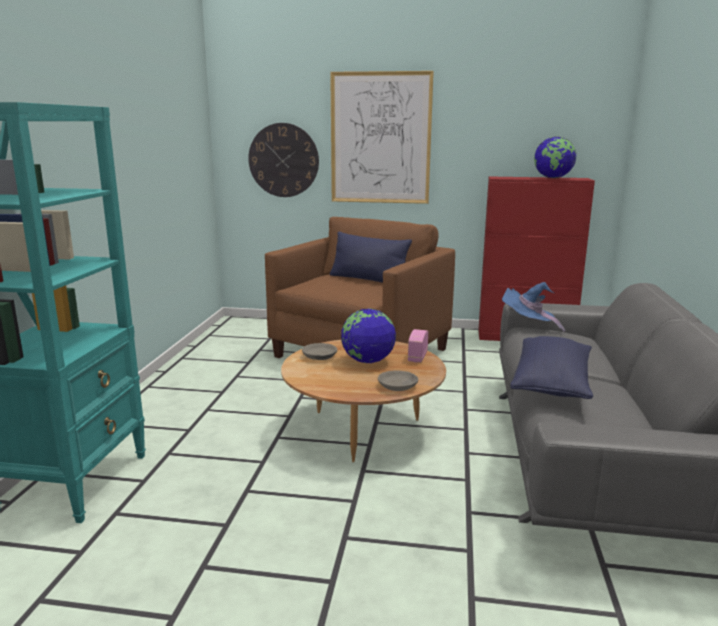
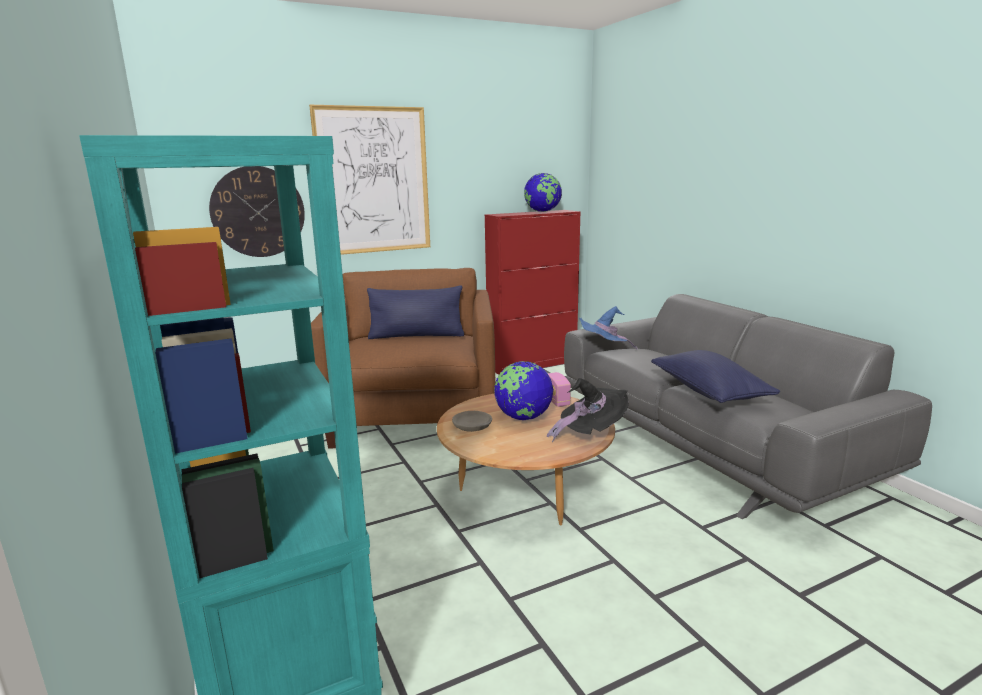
camera: 35 degrees left, 0 degrees up
grey bowl [378,371,418,391] -> black hat [547,378,629,442]

